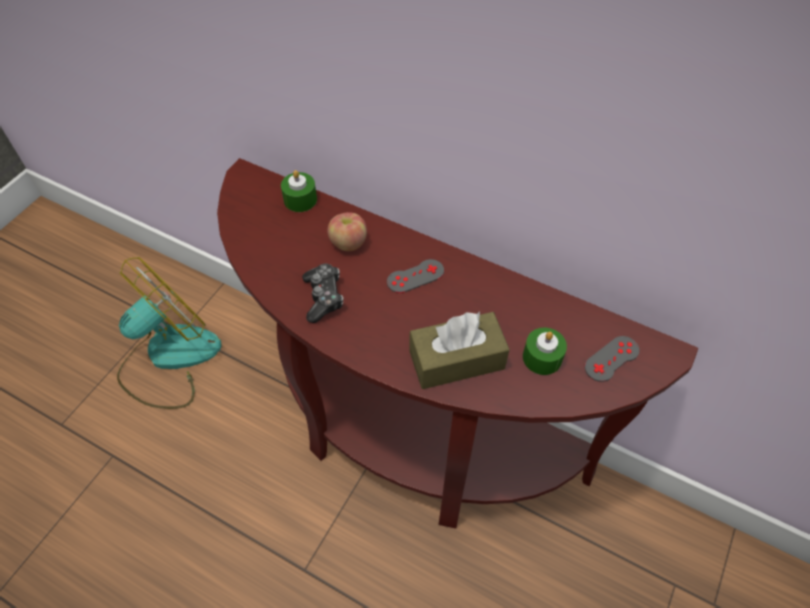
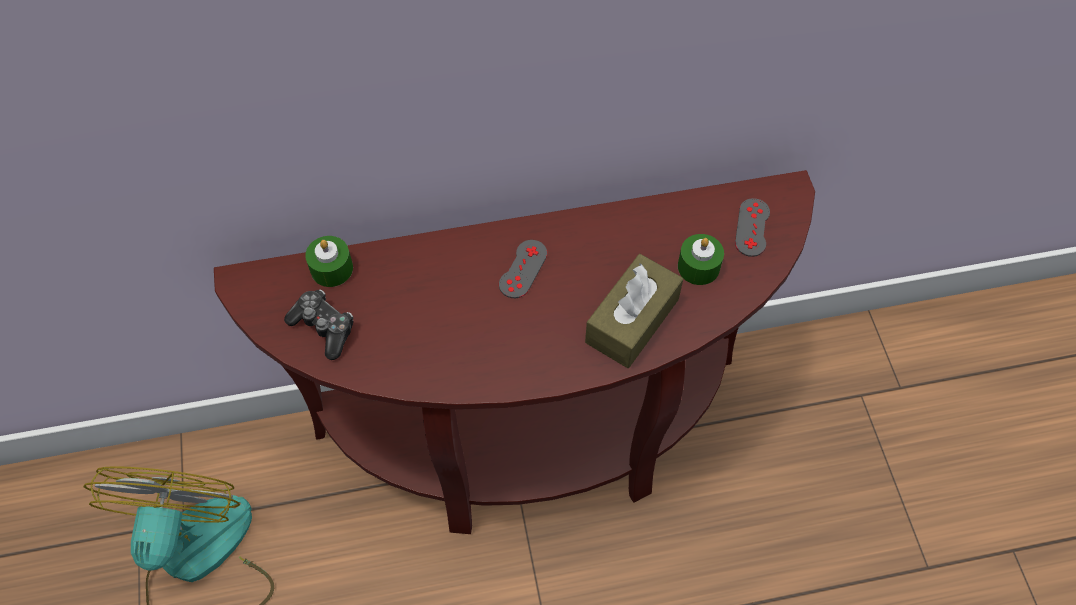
camera: 40 degrees left, 5 degrees up
game controller [302,264,343,323] -> game controller moved to [284,290,354,360]
apple [327,212,367,251] -> none

